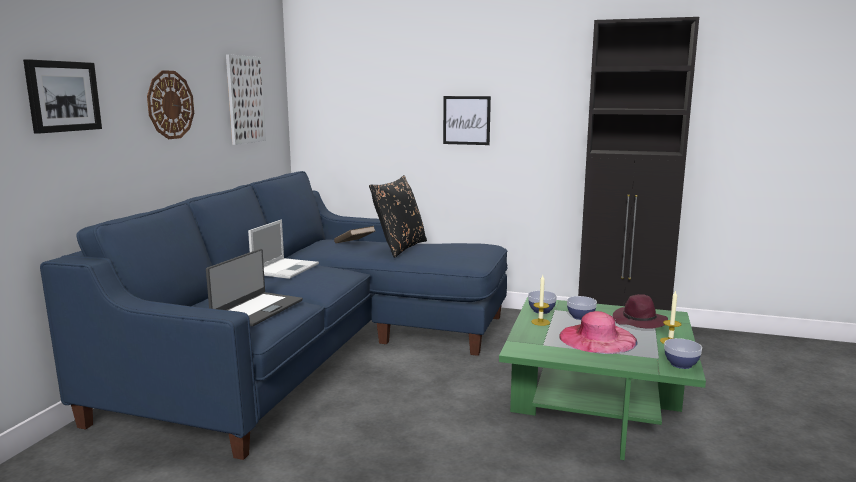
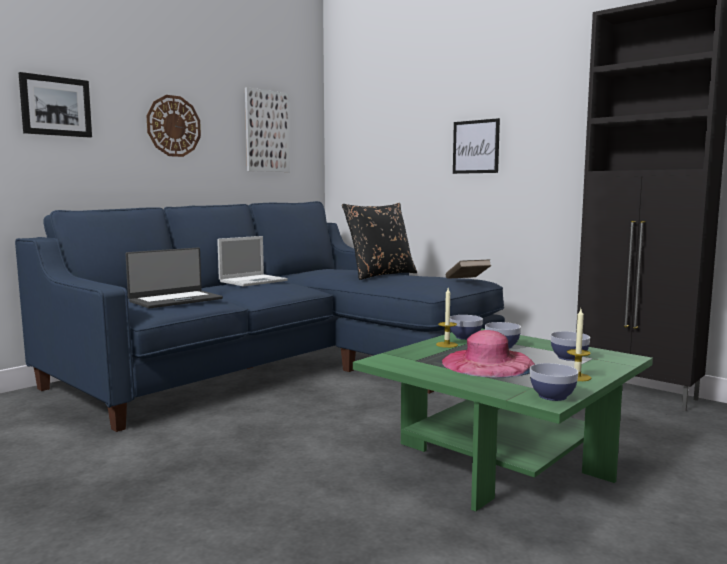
camera: 25 degrees right, 5 degrees down
brown book [334,226,375,243] -> brown book moved to [446,259,491,279]
purple hat [613,294,668,329] -> bowl [550,331,590,361]

